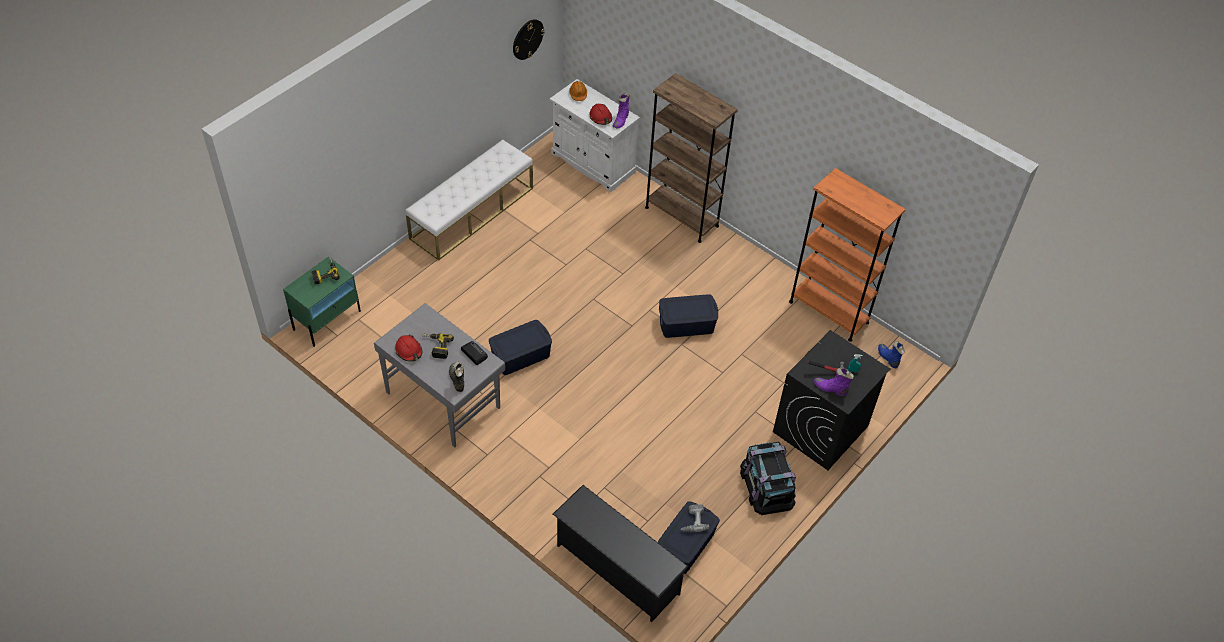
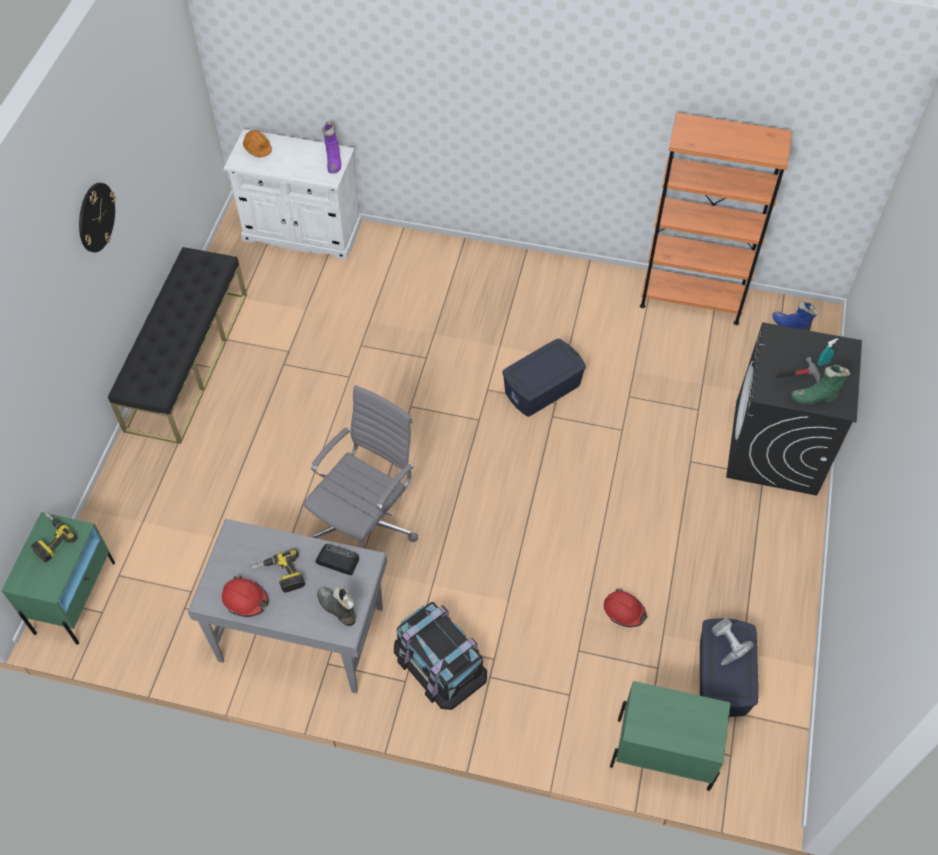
camera: 25 degrees left, 5 degrees up
white bench [405,139,533,260] -> black bench [108,247,247,444]
blue storage box [489,320,552,375] -> grey office chair [303,385,418,548]
wall clock [513,19,545,60] -> wall clock moved to [79,183,116,252]
black shoe rack [553,485,689,622] -> green nightstand [610,681,731,791]
red hard hat [589,104,612,125] -> red hard hat moved to [604,589,647,627]
brown bookcase [645,73,738,243] -> none
black storage box [740,442,796,515] -> black storage box moved to [394,602,487,710]
purple boot [814,368,854,396] -> green boot [791,365,850,404]

